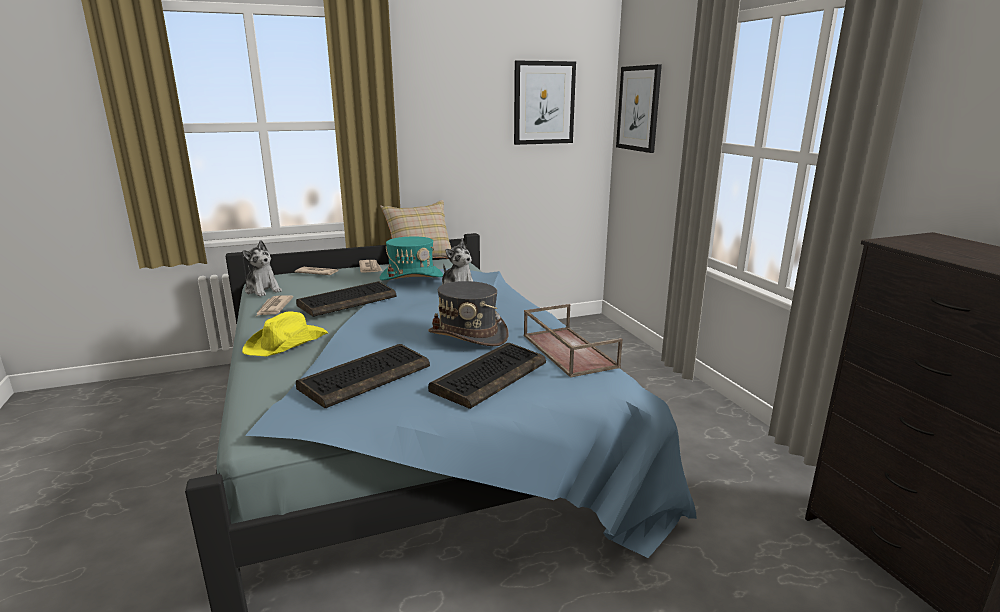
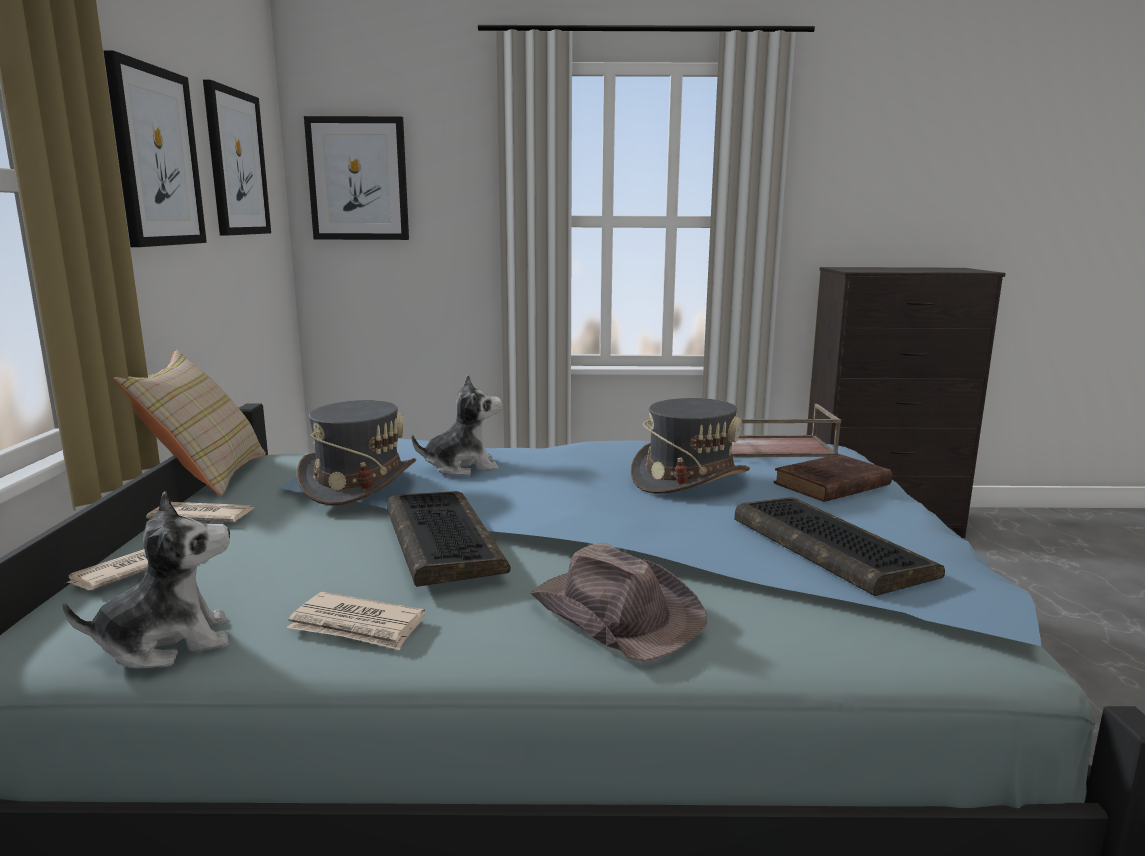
camera: 70 degrees left, 5 degrees down
yellow hat [242,311,328,356] -> brown hat [531,543,707,661]
turquoise hat [379,236,443,280] -> grey hat [297,400,416,506]
keyboard [428,343,546,409] -> brown book [774,454,892,502]
none -> picture [103,50,207,247]

